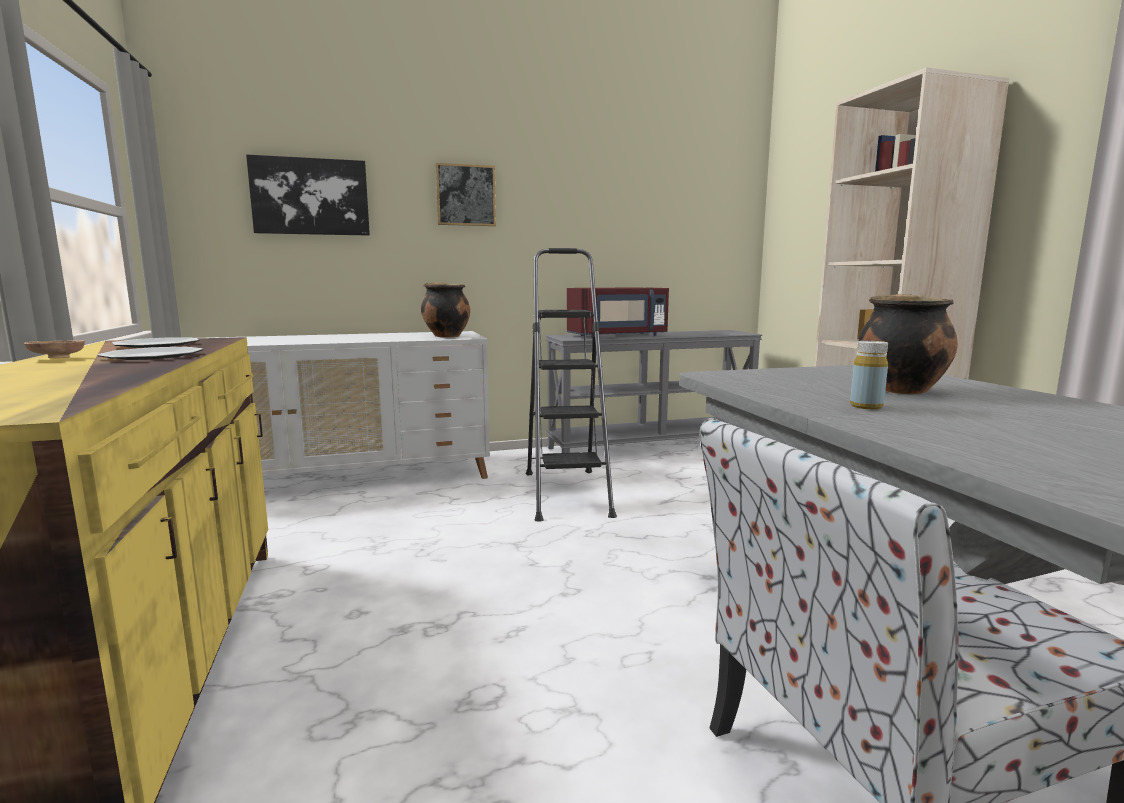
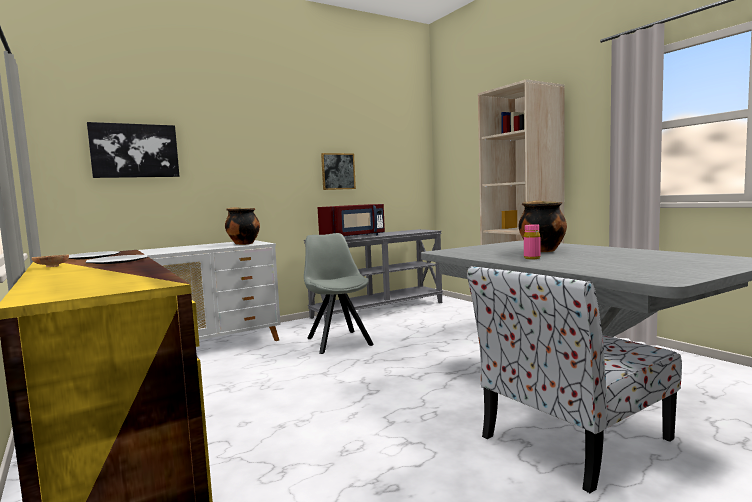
camera: 15 degrees left, 5 degrees down
picture [435,163,496,226] -> picture moved to [321,153,356,190]
step ladder [526,248,617,522] -> grey chair [304,233,373,354]
yellow bottle [850,341,888,409] -> pink bottle [524,224,540,259]

